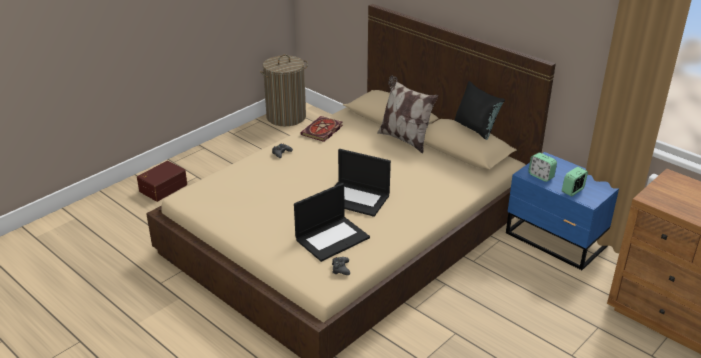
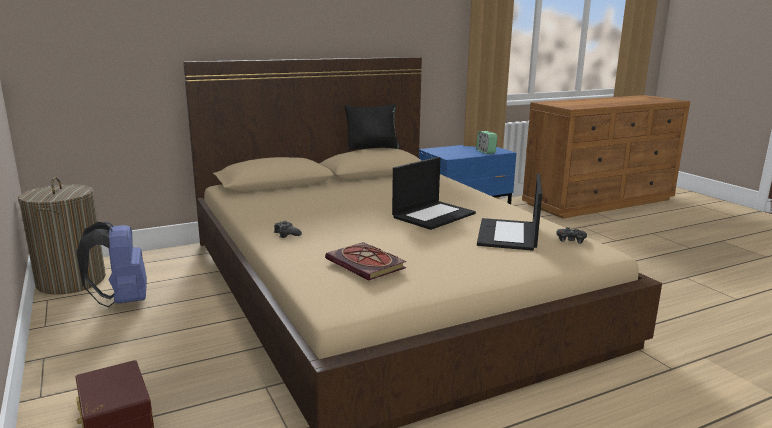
camera: 70 degrees left, 15 degrees down
laptop [294,183,370,262] -> laptop turned 150 degrees counterclockwise [477,174,542,251]
book [300,116,343,142] -> book moved to [325,242,406,280]
pillow [377,76,438,153] -> none
alarm clock [528,153,557,182] -> none
none -> blue backpack [76,221,147,307]

